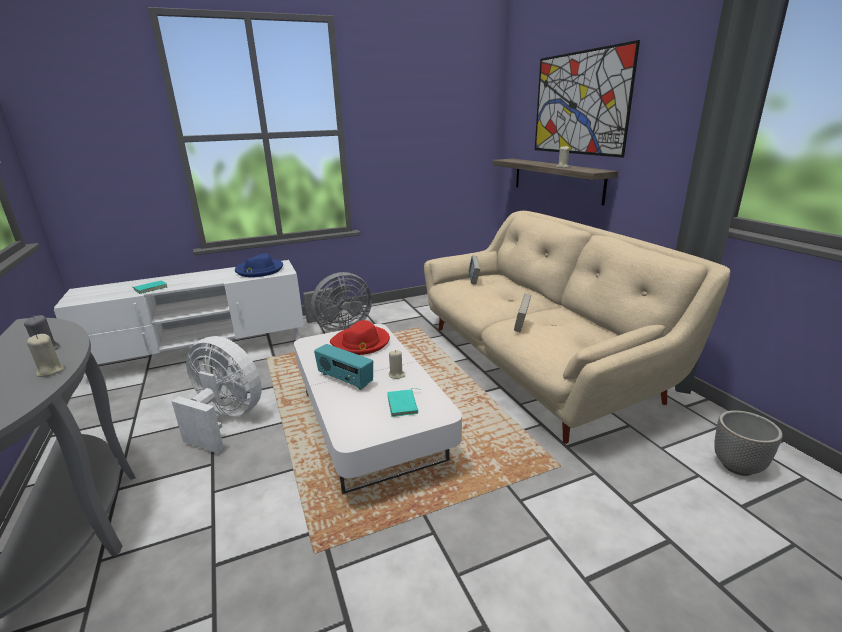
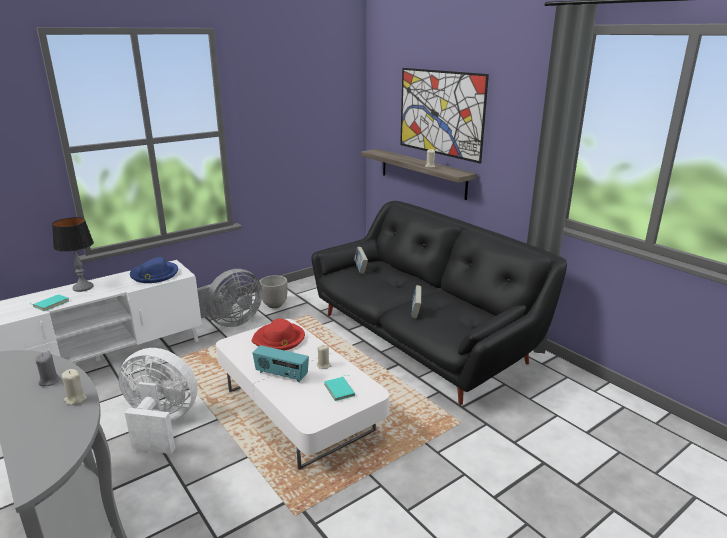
camera: 15 degrees left, 0 degrees up
beige sofa [424,211,730,444] -> black sofa [311,201,567,405]
planter [714,410,783,476] -> planter moved to [259,275,288,308]
none -> table lamp [52,217,94,292]

